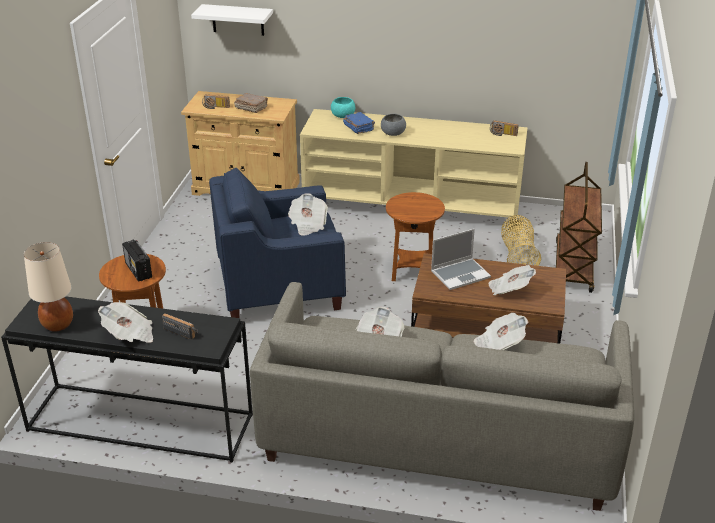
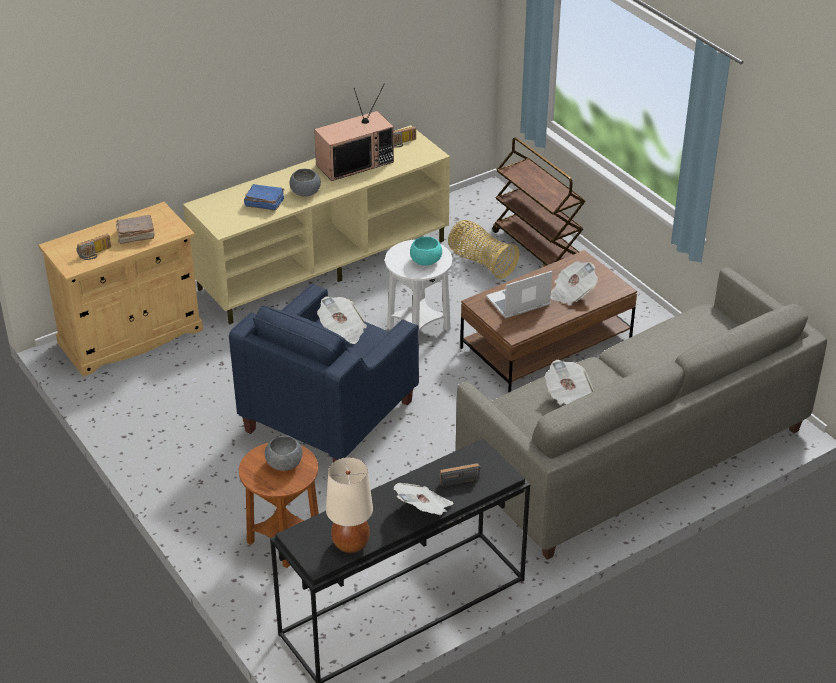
camera: 45 degrees left, 5 degrees up
radio [122,240,152,282] -> grey bowl [265,436,302,471]
white shelf [191,4,273,36] -> none
turquoise bowl [331,97,355,118] -> turquoise bowl moved to [410,236,442,266]
brown side table [386,192,445,281] -> white side table [385,239,452,333]
laptop [431,229,491,290] -> laptop turned 135 degrees counterclockwise [486,271,552,318]
newspaper [474,313,528,350] -> none
none -> television [314,83,394,181]

